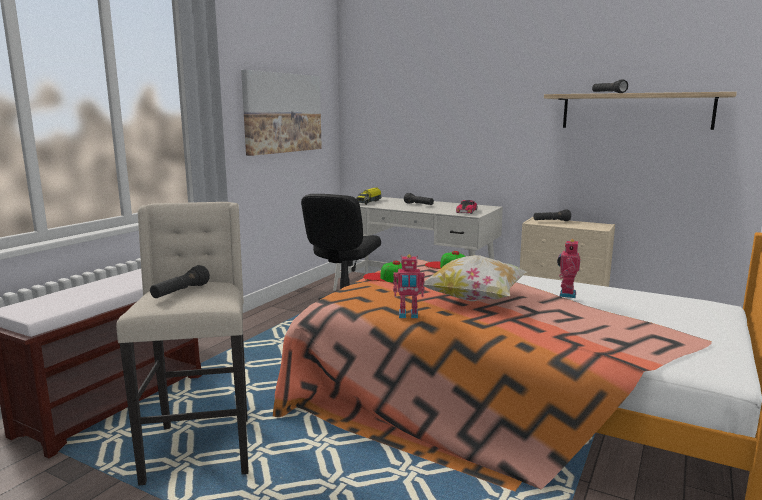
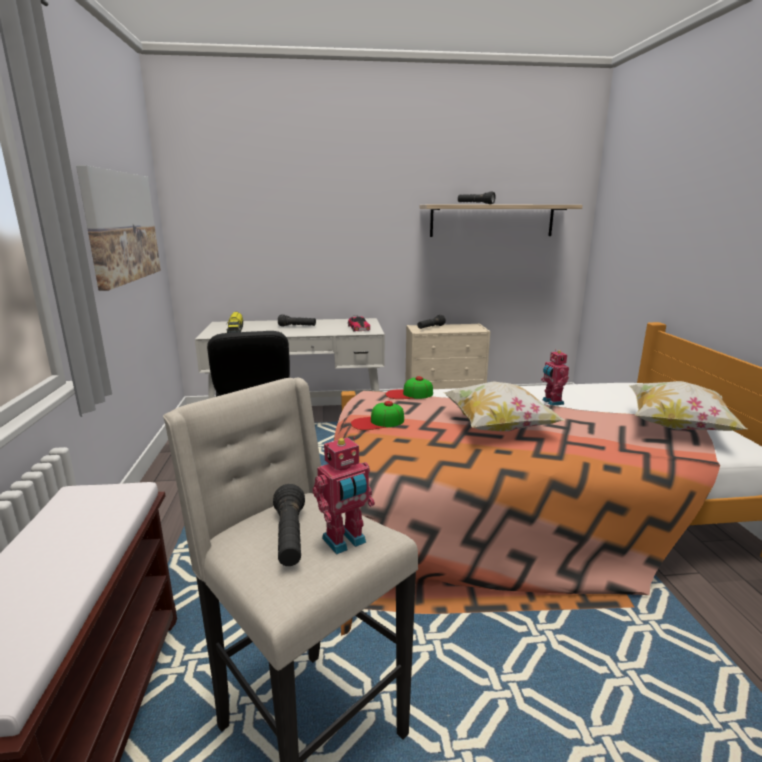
camera: 35 degrees left, 5 degrees up
toy robot [393,255,425,318] -> toy robot moved to [313,437,375,555]
none -> pillow [628,381,747,431]

